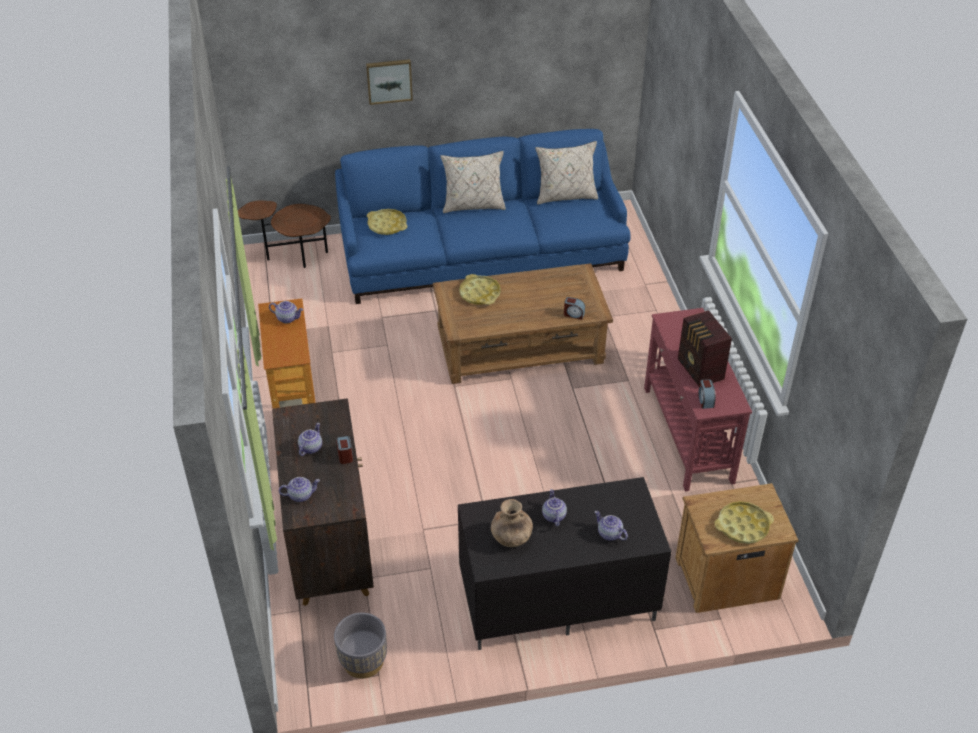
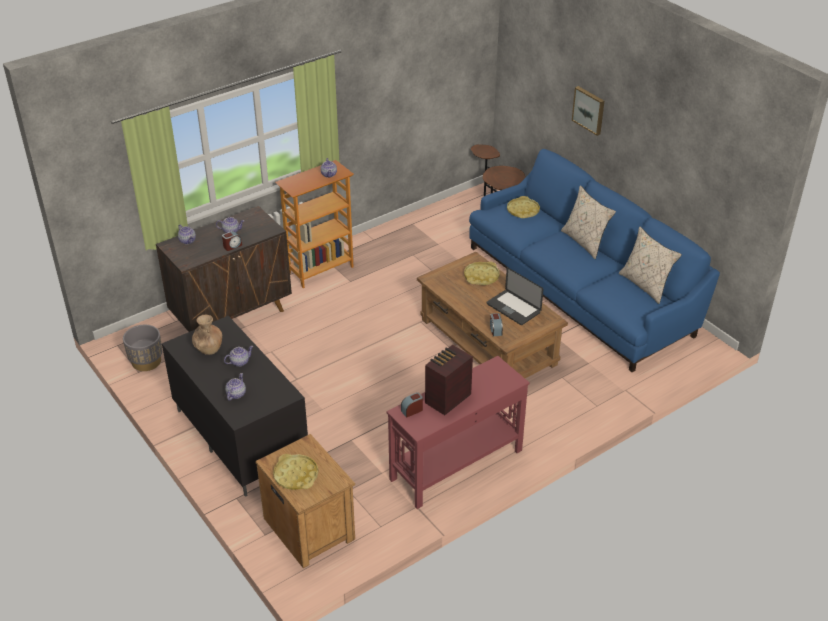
camera: 65 degrees right, 5 degrees down
none -> laptop [487,267,543,325]

